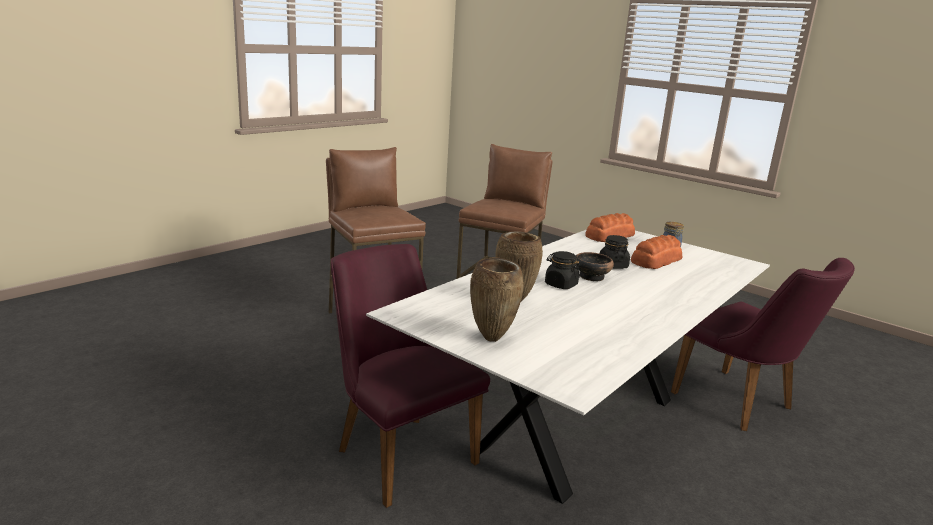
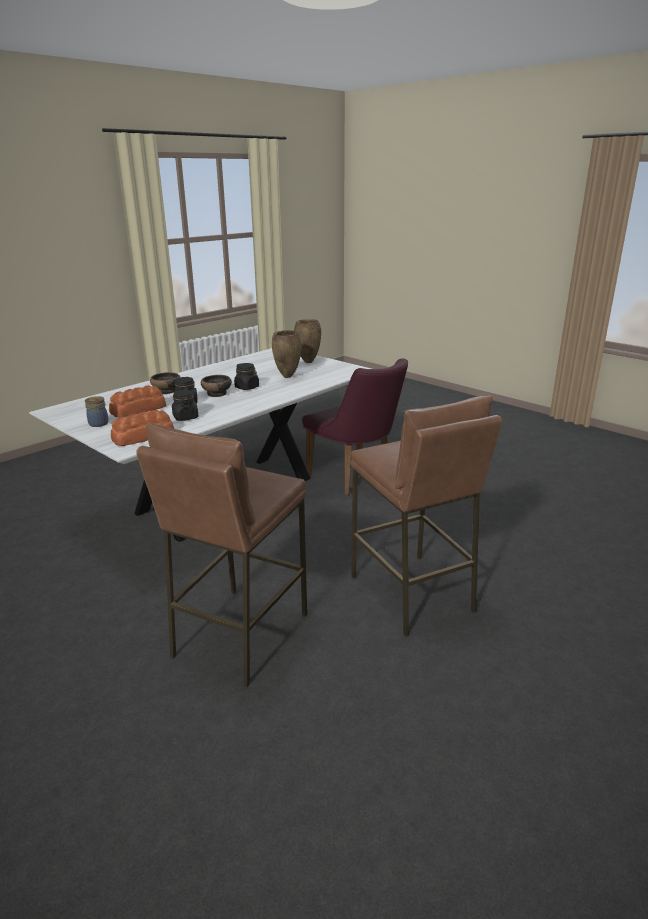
camera: 175 degrees left, 5 degrees up
purple chair [671,258,855,431] -> none
none -> bowl [150,372,181,394]
none -> black jar [172,390,199,421]

